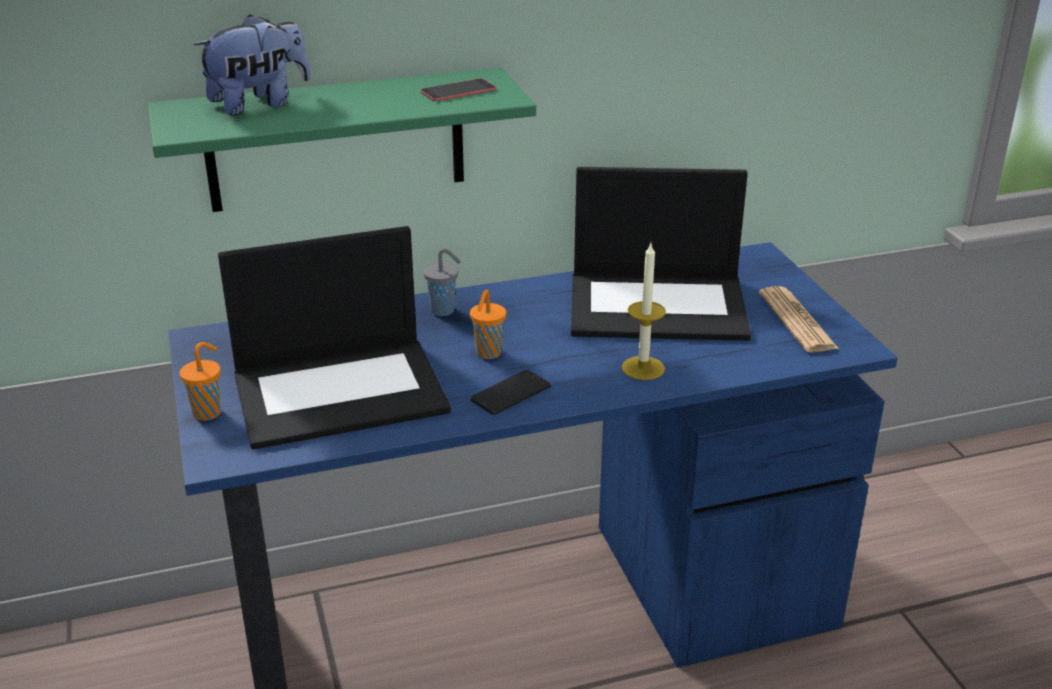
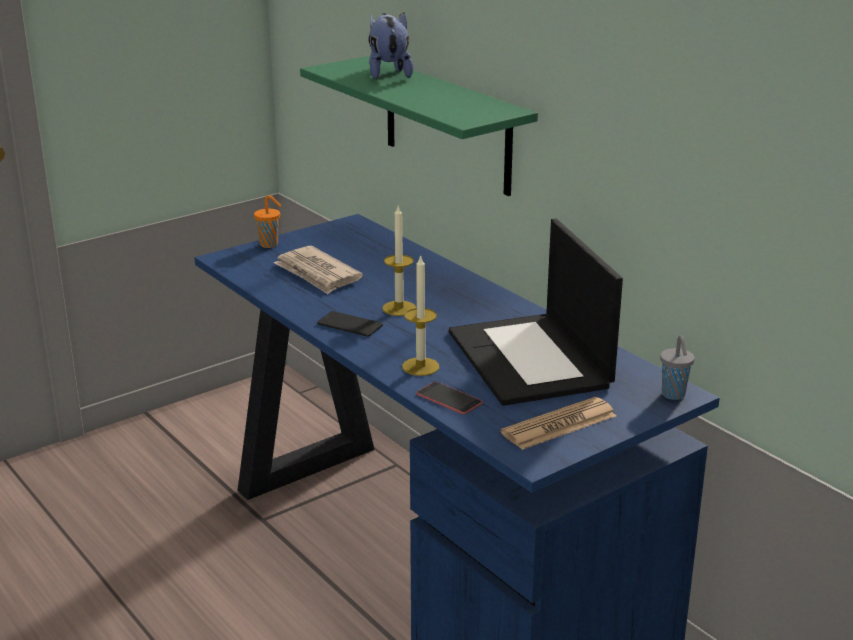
camera: 70 degrees right, 5 degrees down
plush toy [194,14,311,116] -> plush toy turned 135 degrees counterclockwise [369,12,414,79]
laptop [218,226,451,450] -> newspaper [274,246,363,294]
phone [420,78,496,101] -> phone moved to [417,382,482,414]
grey cup [424,249,461,316] -> grey cup moved to [660,335,694,400]
orange cup [470,290,506,359] -> candle [382,206,416,316]

